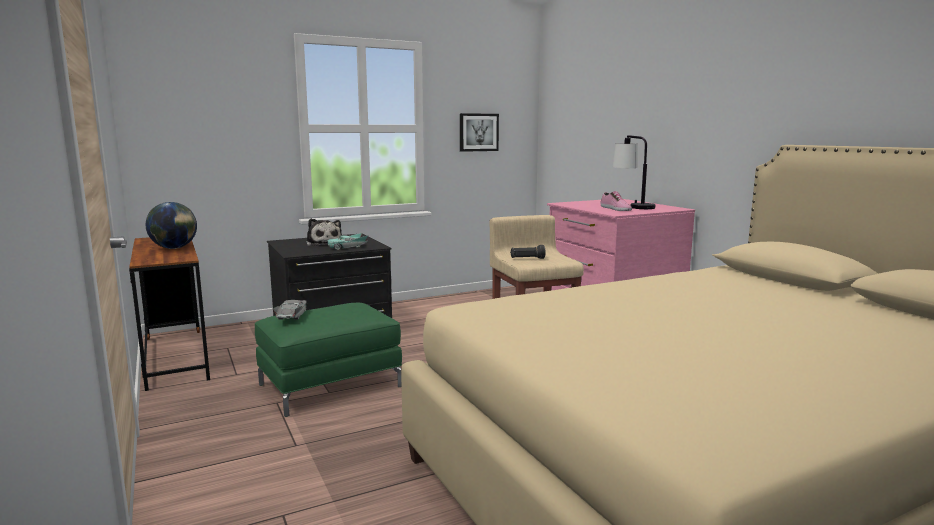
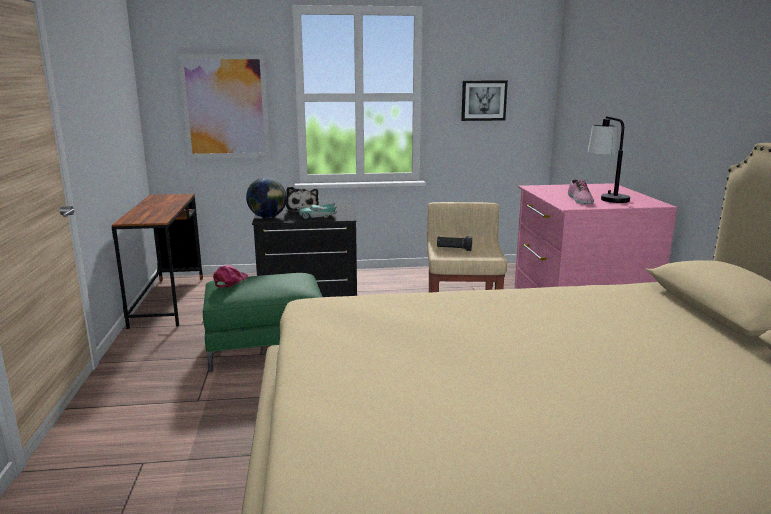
camera: 20 degrees right, 5 degrees up
globe [146,202,197,249] -> globe moved to [246,178,287,218]
grey toy car [273,300,307,320] -> pink cap [213,265,248,287]
none -> picture [178,54,270,158]

